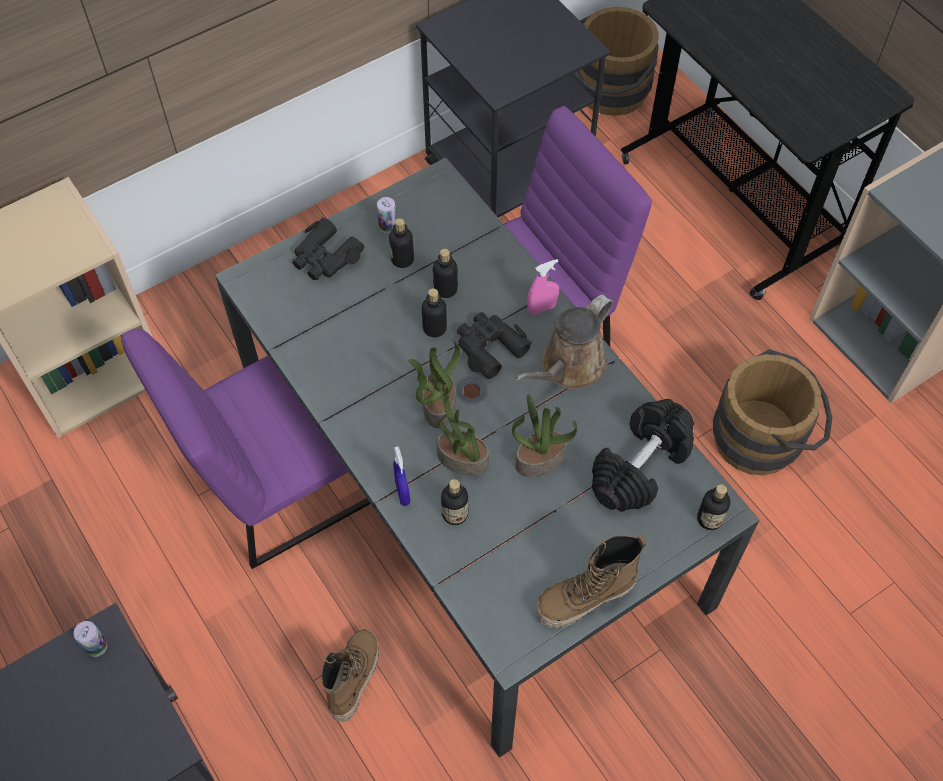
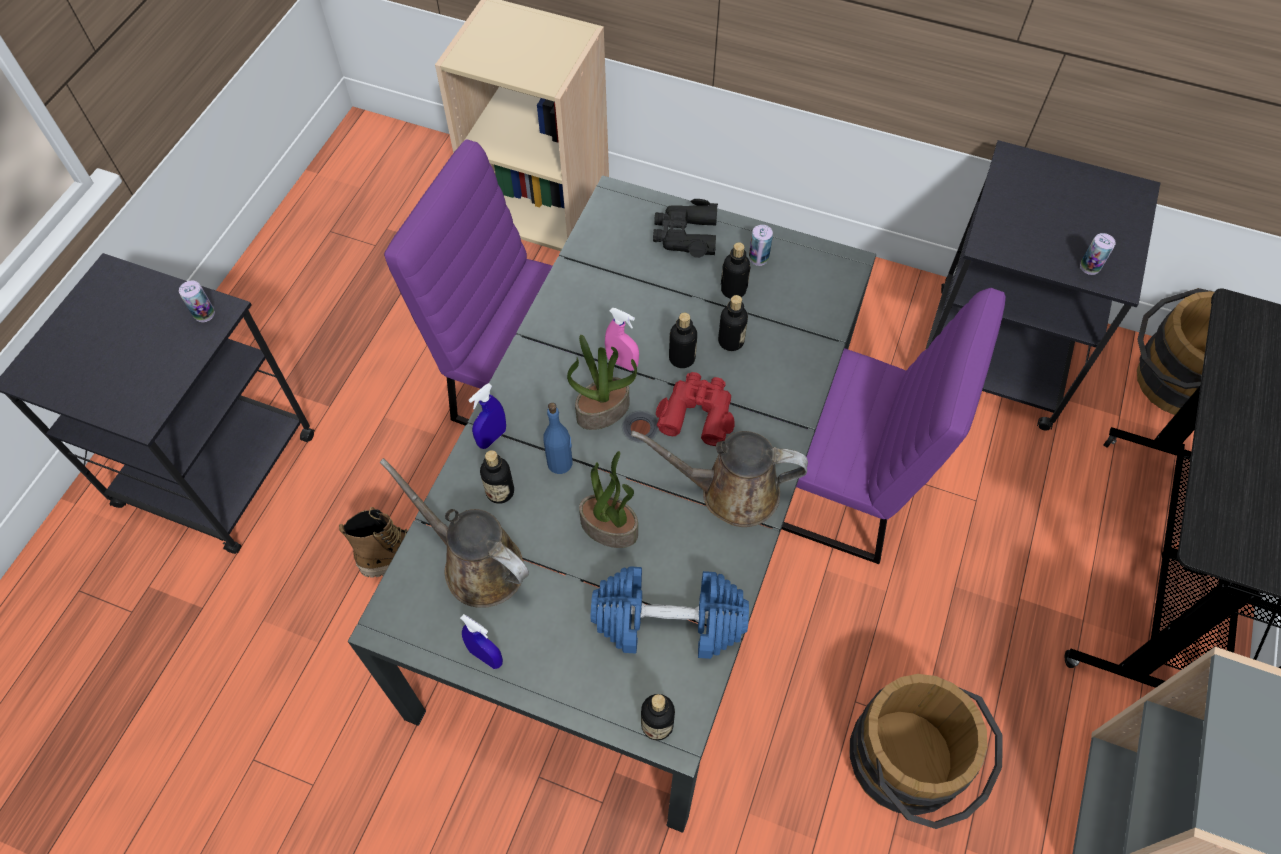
camera: 55 degrees right, 0 degrees up
potted plant [437,395,489,476] -> blue bottle [544,403,573,474]
black binoculars [457,312,532,379] -> red binoculars [656,372,735,446]
pink spray bottle [527,259,559,315] -> pink spray bottle moved to [605,308,639,371]
boot [536,535,647,628] -> blue spray bottle [460,614,503,669]
black dumbbell [592,399,694,512] -> blue dumbbell [591,566,749,659]
none -> brown watering can [379,458,529,608]
none -> can [1080,233,1116,275]

